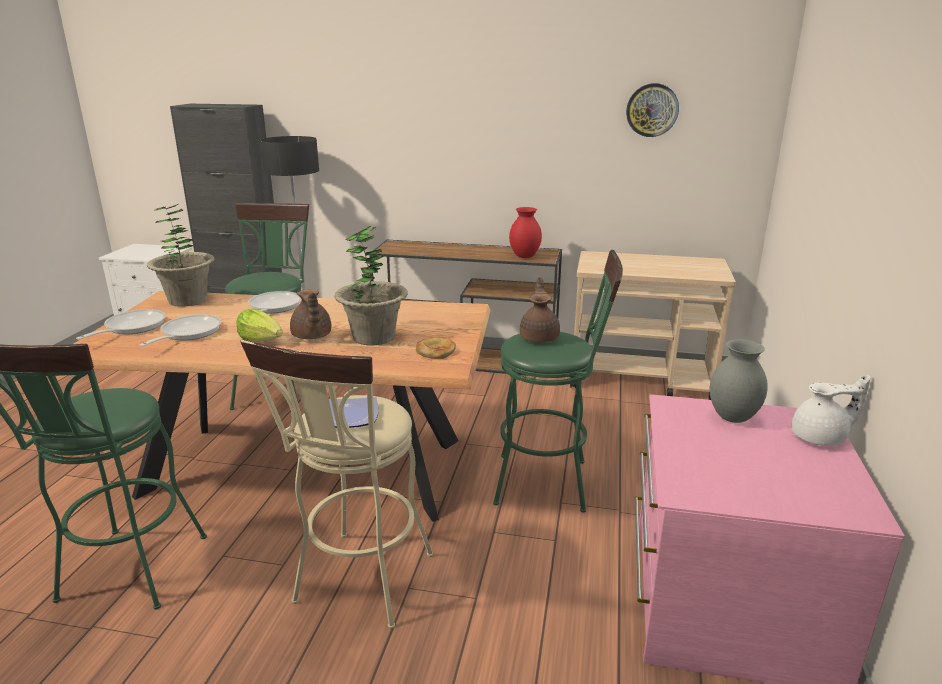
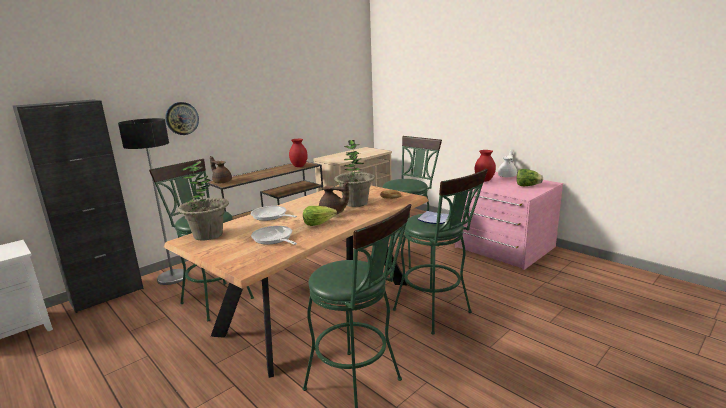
camera: 55 degrees left, 5 degrees down
frying pan [76,309,166,340] -> none
beige stool [240,339,433,629] -> green stool [393,169,488,335]
brown teapot [520,277,560,343] -> brown teapot moved to [210,156,232,183]
wall clock [626,83,679,137] -> wall clock moved to [165,102,199,135]
grey vase [710,339,768,423] -> red vase [475,150,496,182]
none -> lettuce [517,169,543,186]

